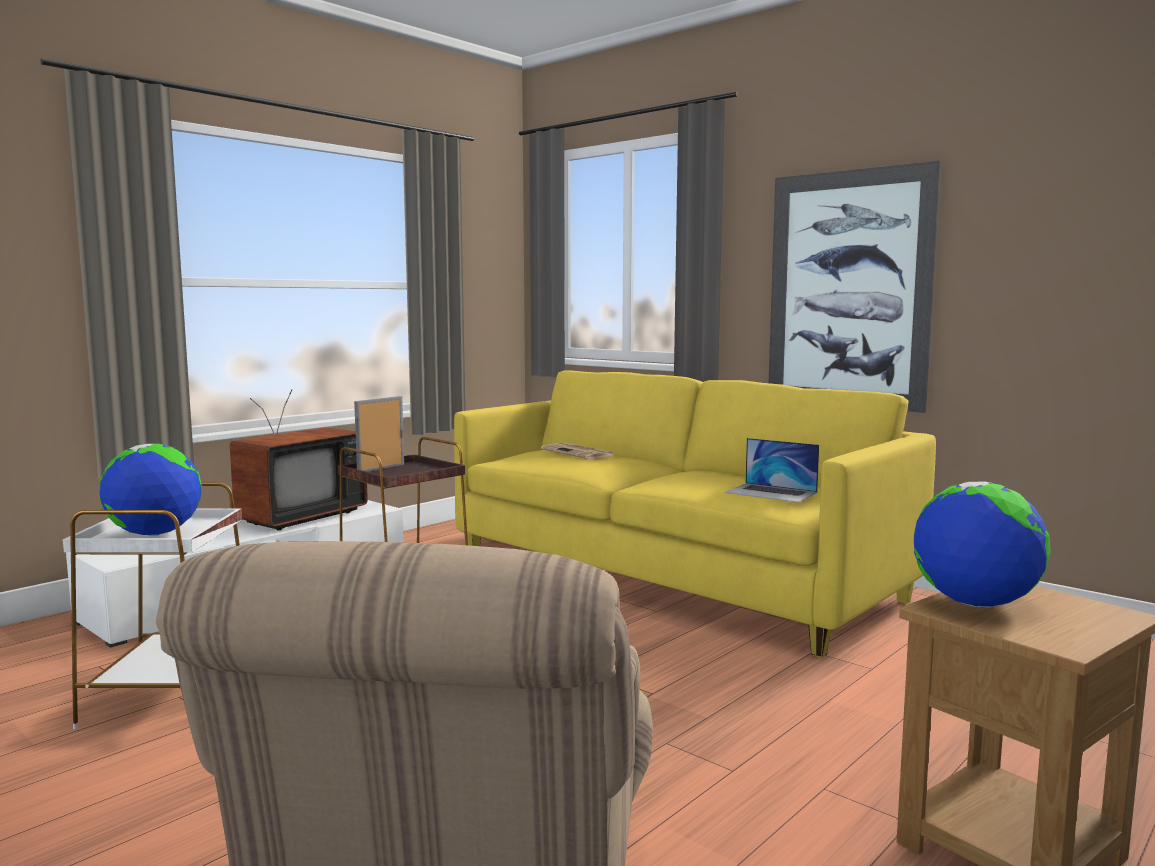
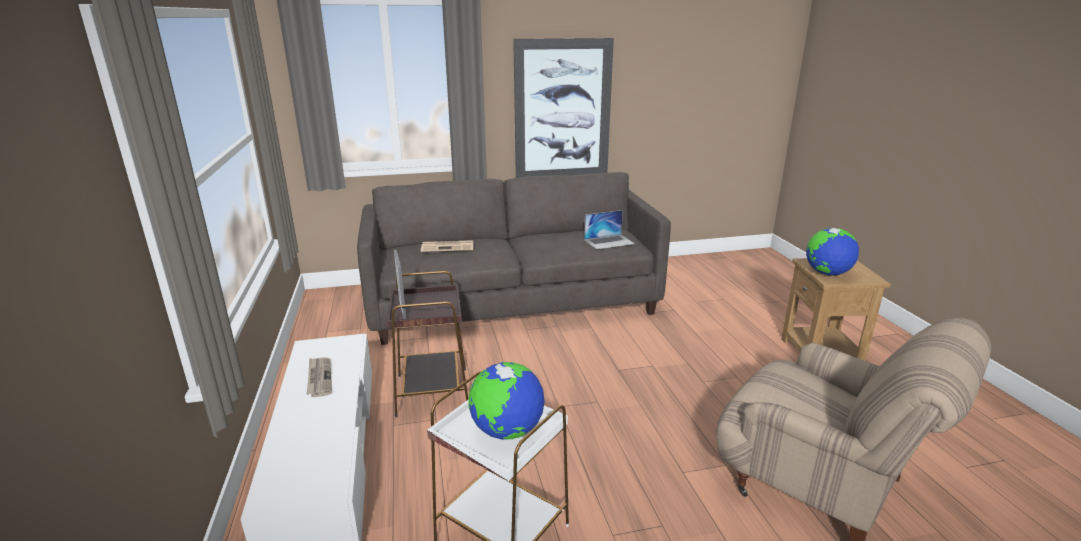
camera: 55 degrees left, 15 degrees up
television [230,389,368,531] -> newspaper [307,357,332,397]
yellow sofa [454,370,936,658] -> grey sofa [357,172,671,345]

